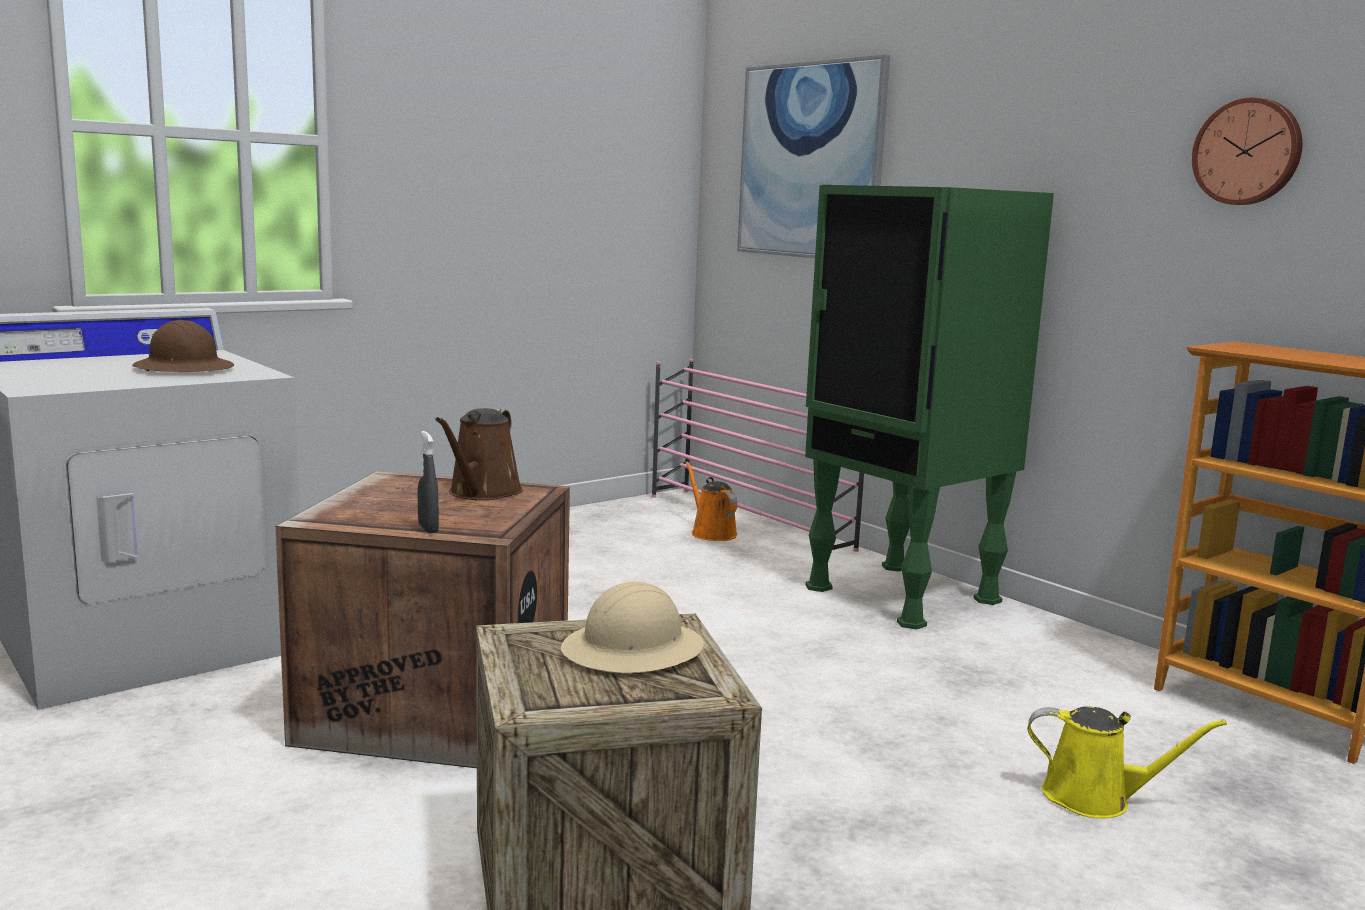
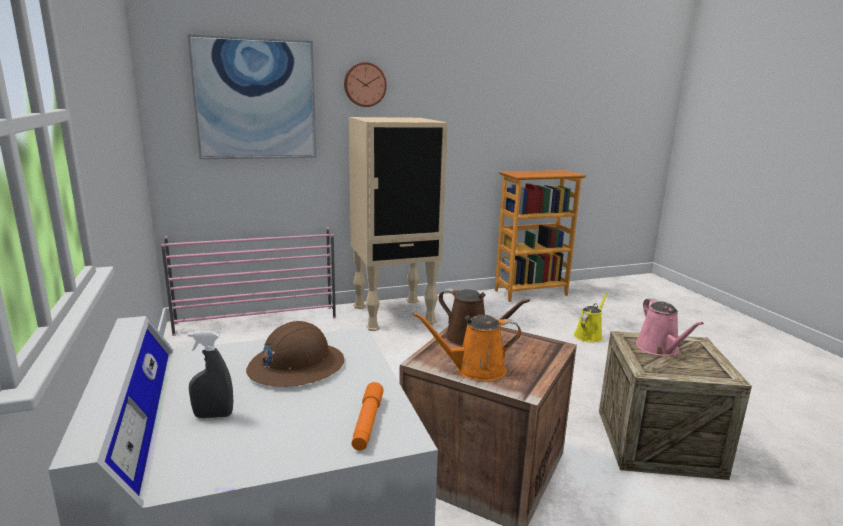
camera: 70 degrees left, 5 degrees up
grey spray bottle [418,431,439,533] -> grey spray bottle moved to [188,331,233,418]
beige hard hat [561,581,704,673] -> pink watering can [636,298,704,356]
orange watering can [685,461,737,541] -> orange watering can moved to [413,312,521,381]
green cabinet [805,185,1054,630] -> beige cabinet [349,117,448,331]
wall clock [1192,97,1303,205] -> wall clock moved to [344,62,387,107]
none -> orange flashlight [351,382,384,451]

